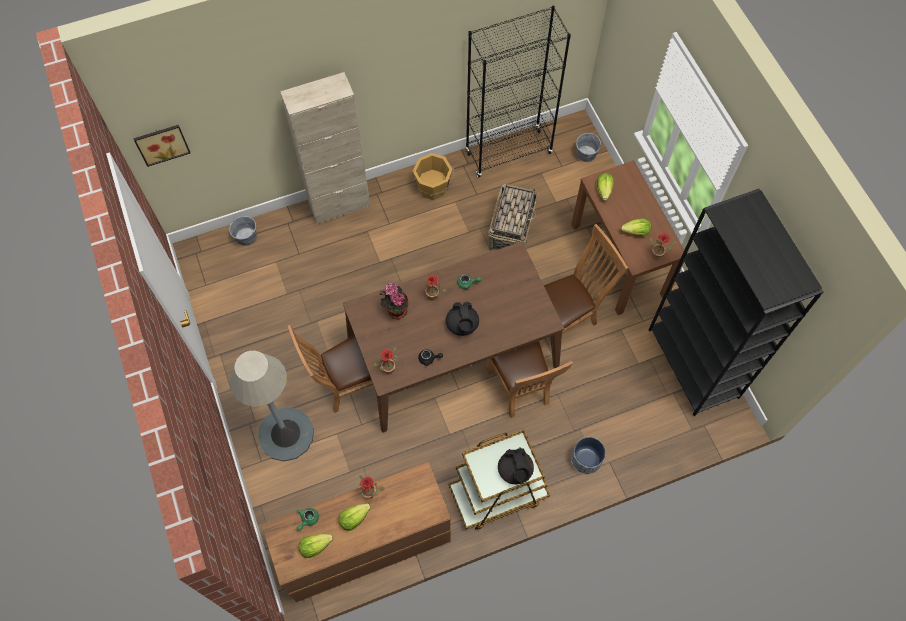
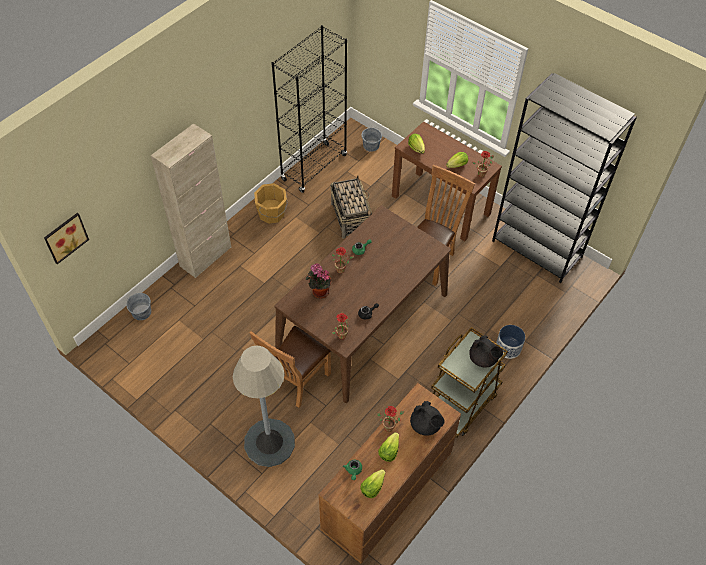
camera: 30 degrees left, 10 degrees down
black teapot [446,302,479,336] -> black teapot moved to [410,401,445,436]
brown chair [487,341,573,418] -> none

